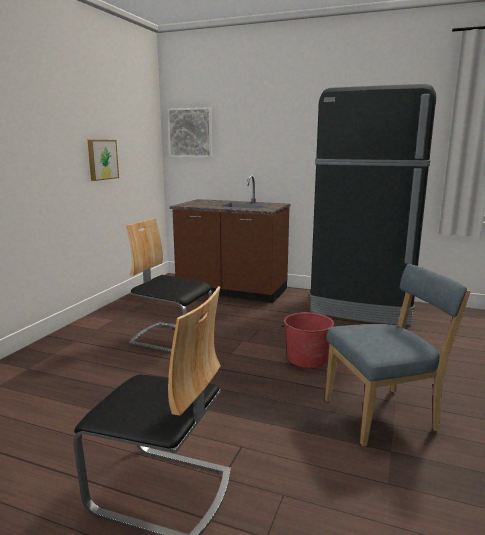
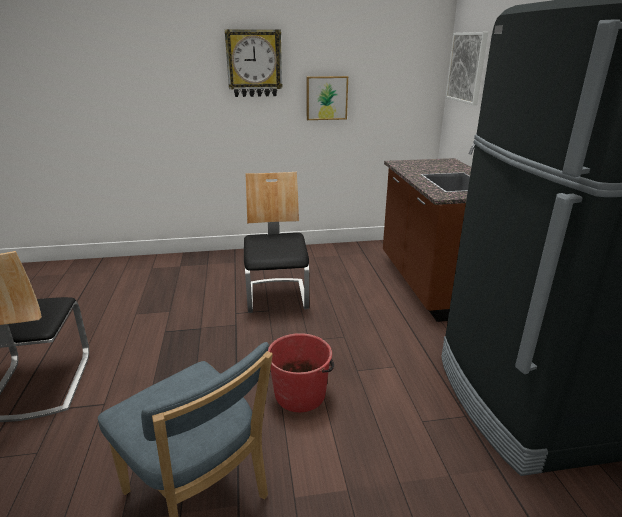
camera: 60 degrees right, 10 degrees up
none -> wall clock [225,29,283,97]

